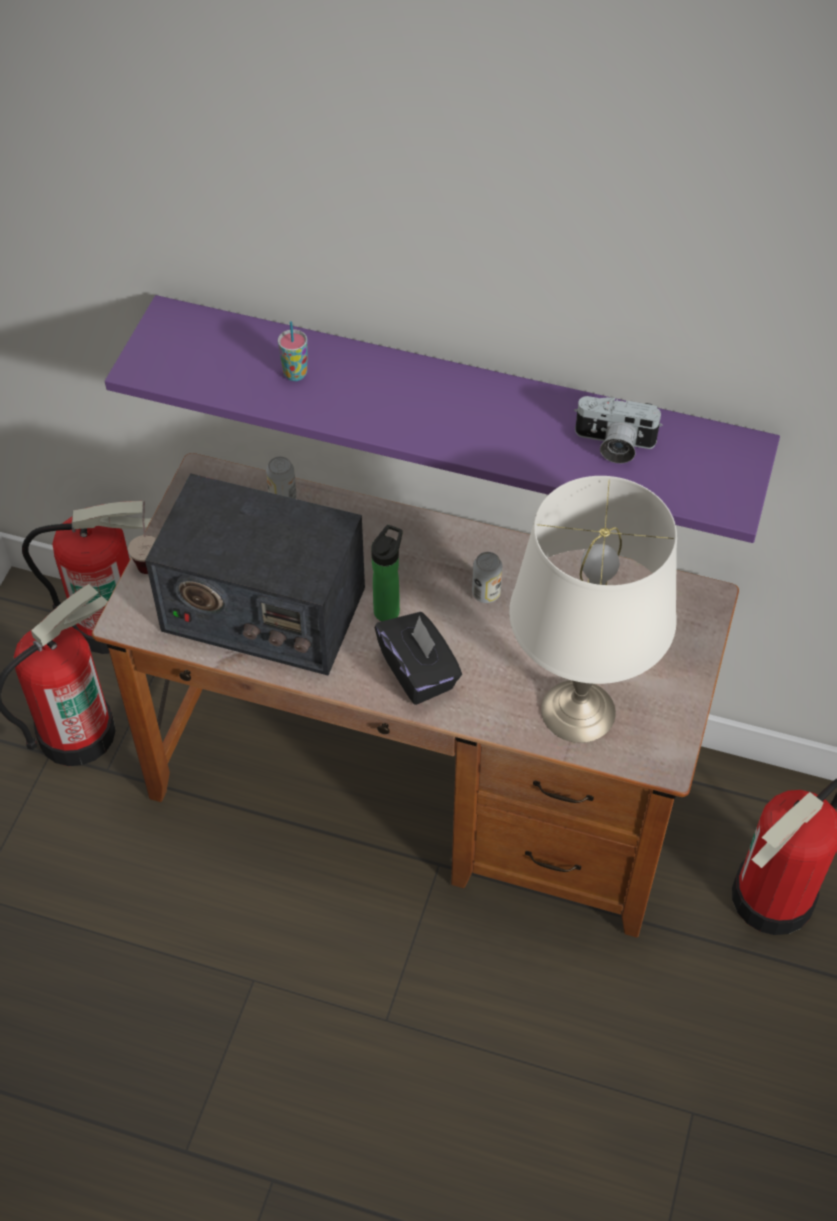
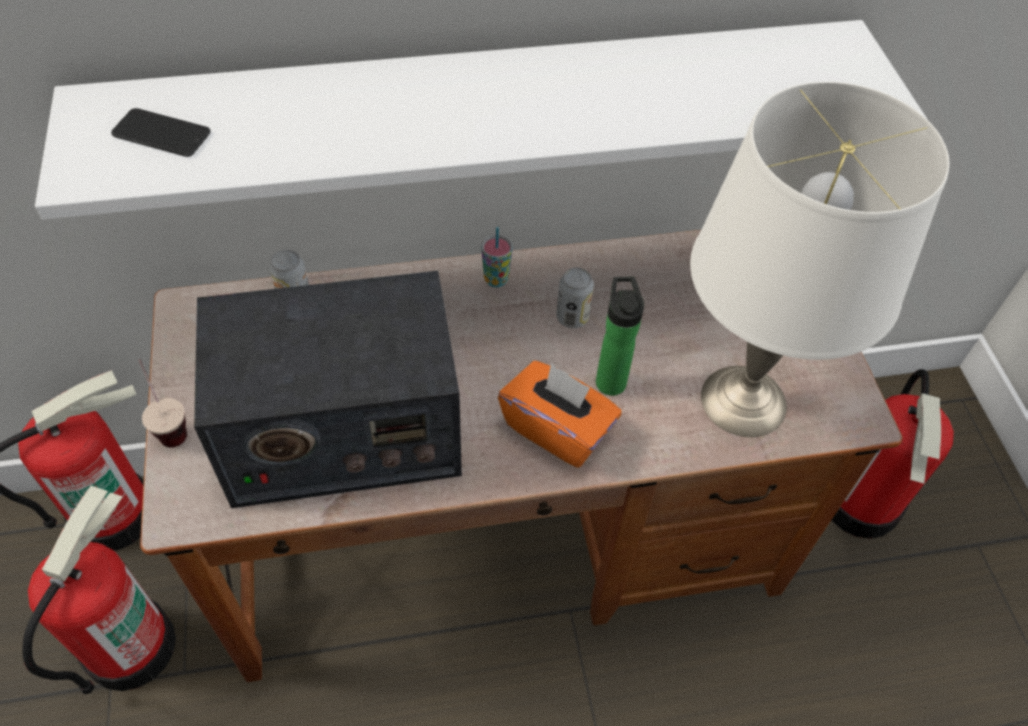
camera: 30 degrees left, 0 degrees up
purple shelf [105,295,780,543] -> white shelf [35,20,927,220]
cup [278,321,307,381] -> cup moved to [481,227,513,287]
bottle [371,525,403,621] -> bottle moved to [596,277,644,396]
black tissue box [375,612,462,705] -> orange tissue box [498,361,622,468]
camera [574,396,663,464] -> none
none -> phone [111,108,211,157]

